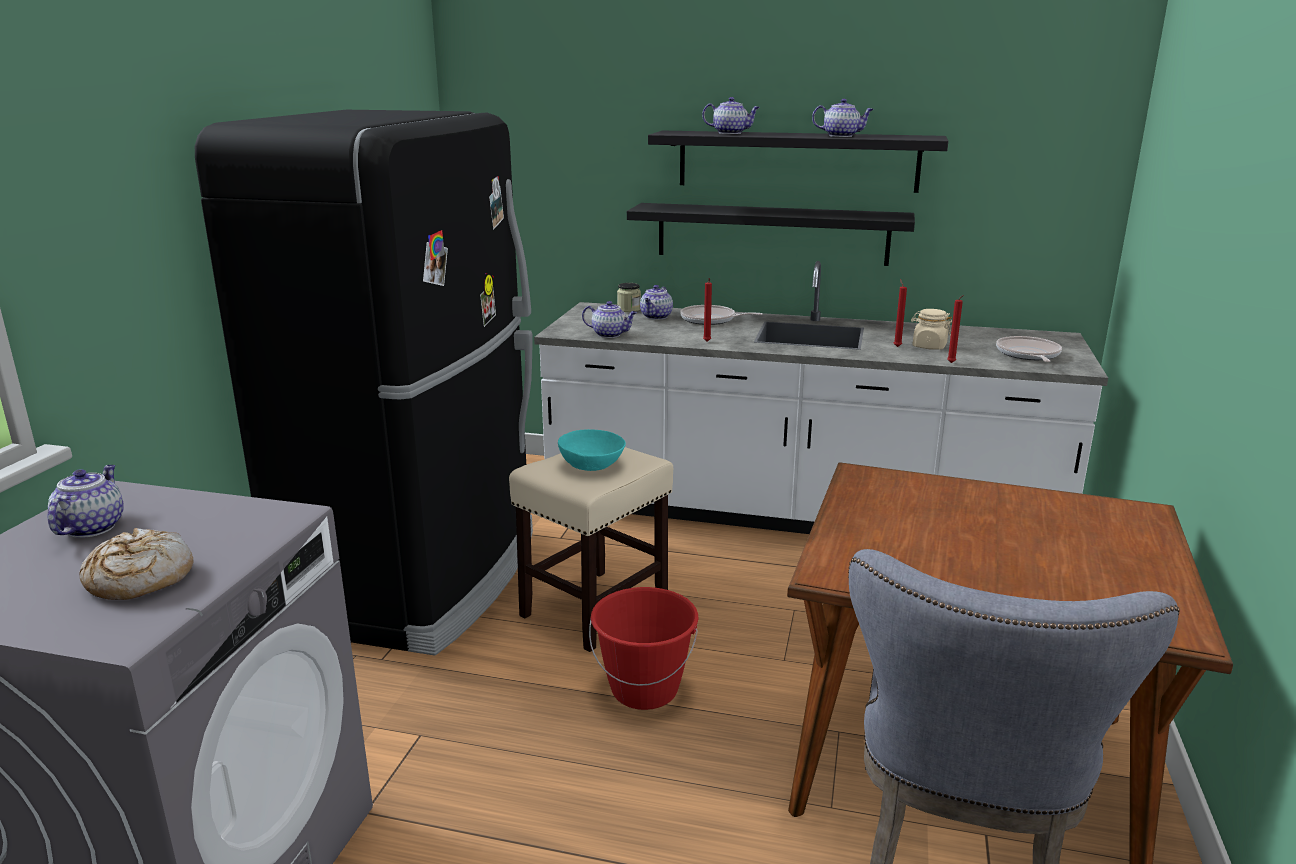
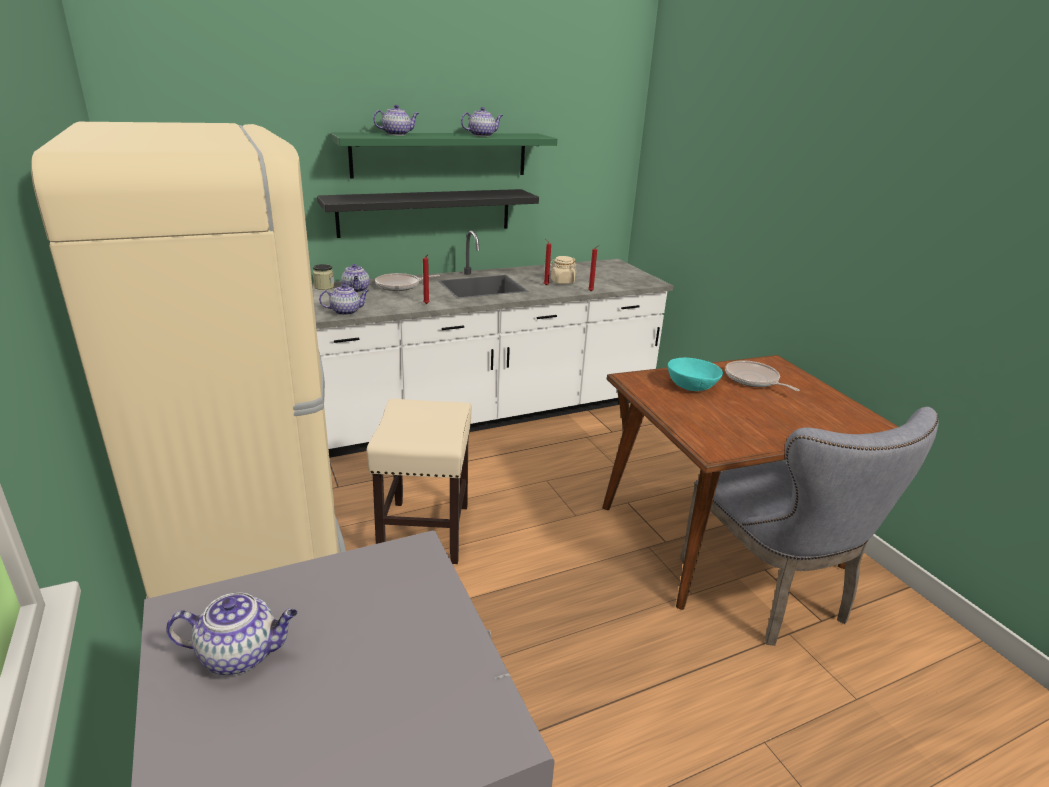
camera: 40 degrees left, 5 degrees up
teapot [48,465,123,538] -> teapot turned 120 degrees clockwise [166,592,298,675]
bread [79,528,194,600] -> none
black fridge [195,110,533,656] -> beige fridge [31,122,346,599]
turquoise bowl [558,429,626,471] -> turquoise bowl moved to [668,358,723,391]
red bucket [589,587,698,710] -> none
black shelf [648,131,948,193] -> green shelf [330,132,557,179]
frying pan [996,336,1062,362] -> frying pan moved to [725,360,799,391]

